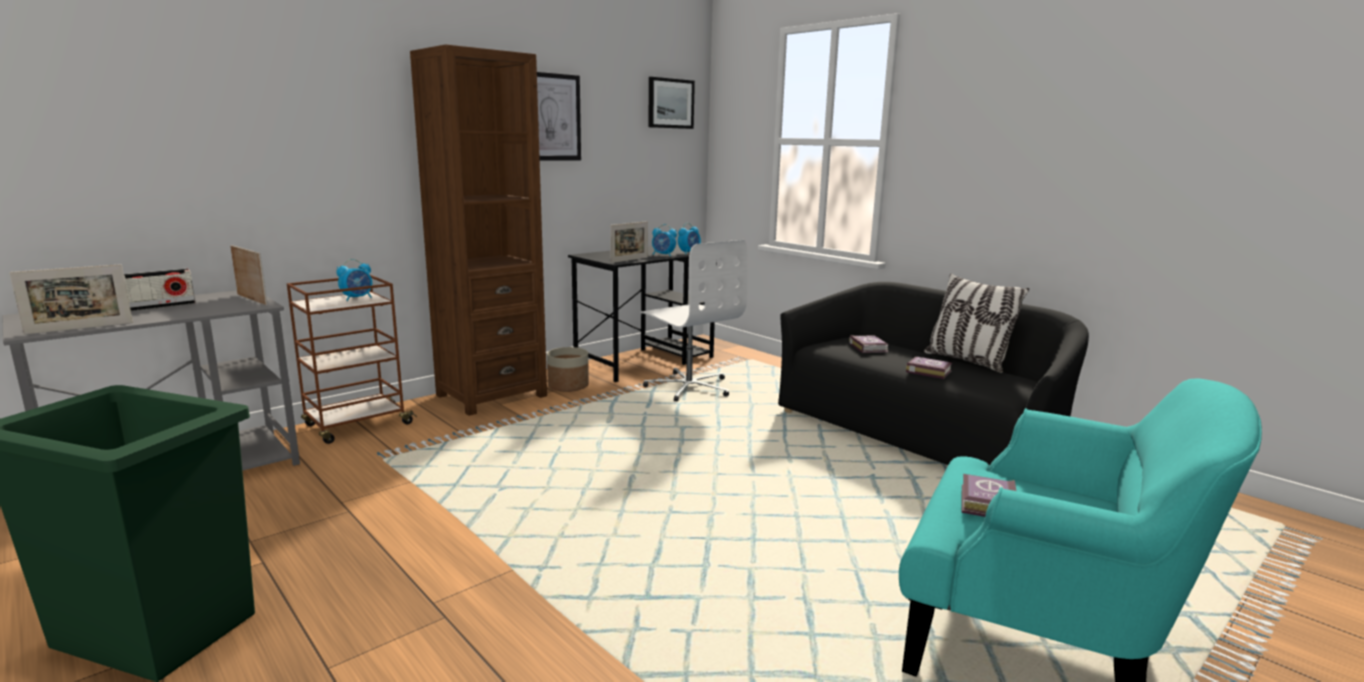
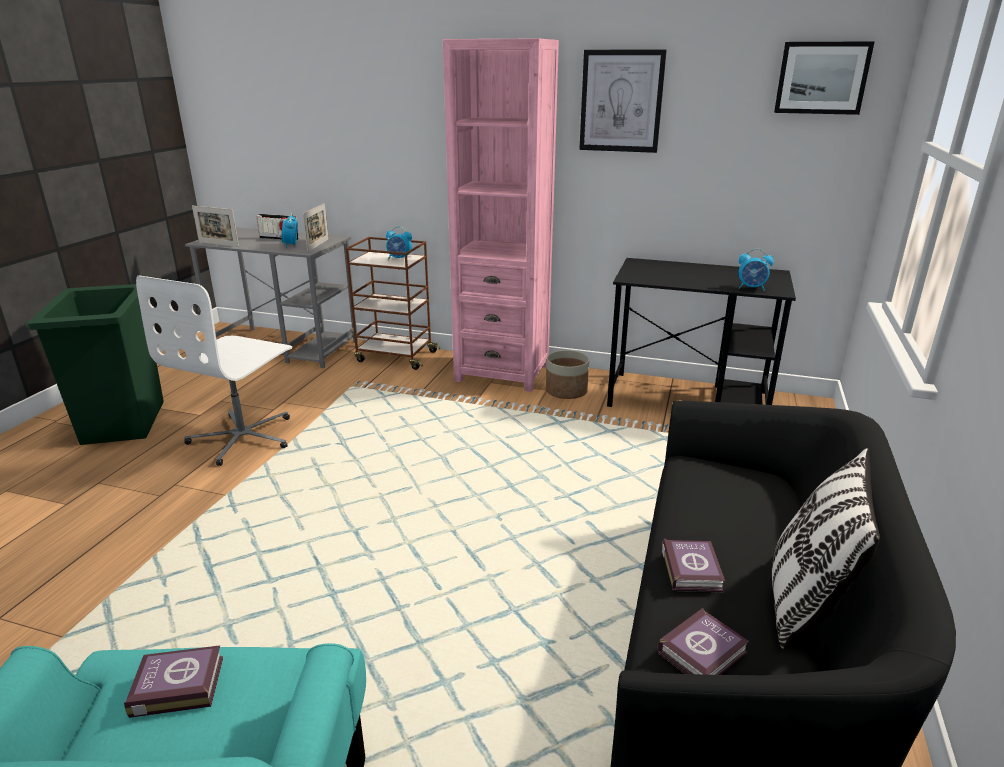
camera: 60 degrees right, 10 degrees up
brown bookcase [410,45,547,416] -> pink bookcase [443,38,559,392]
picture frame [610,221,648,263] -> none
white office chair [640,240,747,401] -> white office chair moved to [136,275,292,466]
alarm clock [652,224,677,256] -> alarm clock moved to [282,213,298,248]
book [849,335,889,353] -> book moved to [658,608,749,675]

